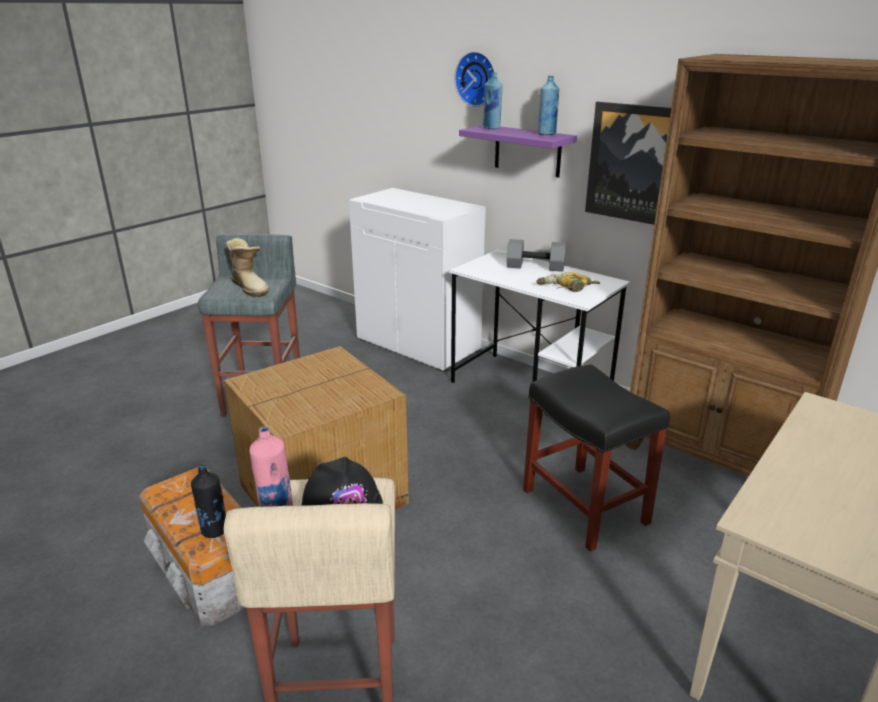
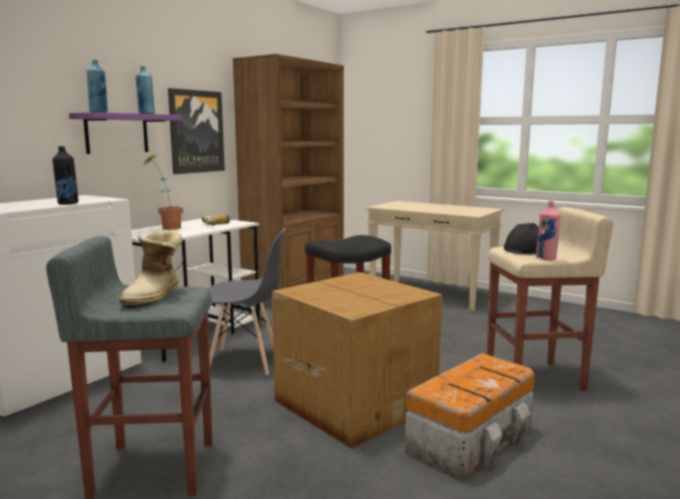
camera: 95 degrees left, 15 degrees down
black bottle [191,465,226,538] -> black bottle moved to [52,146,78,205]
boot [225,238,270,297] -> boot turned 150 degrees clockwise [119,230,183,309]
wall clock [454,52,495,107] -> none
grey dumbbell [507,239,566,272] -> potted plant [145,155,183,230]
none -> grey chair [207,228,286,375]

